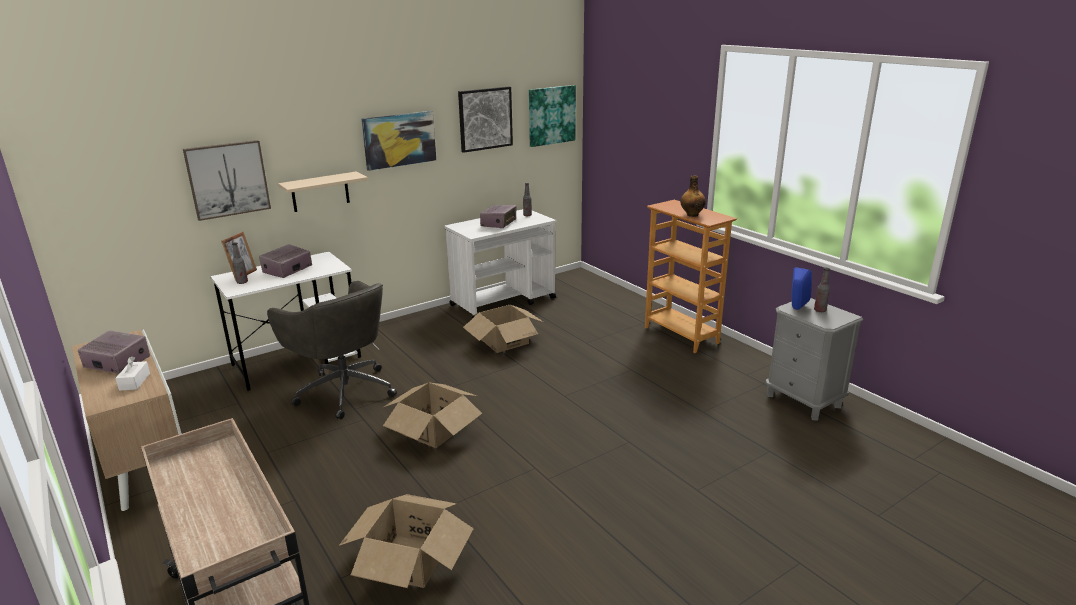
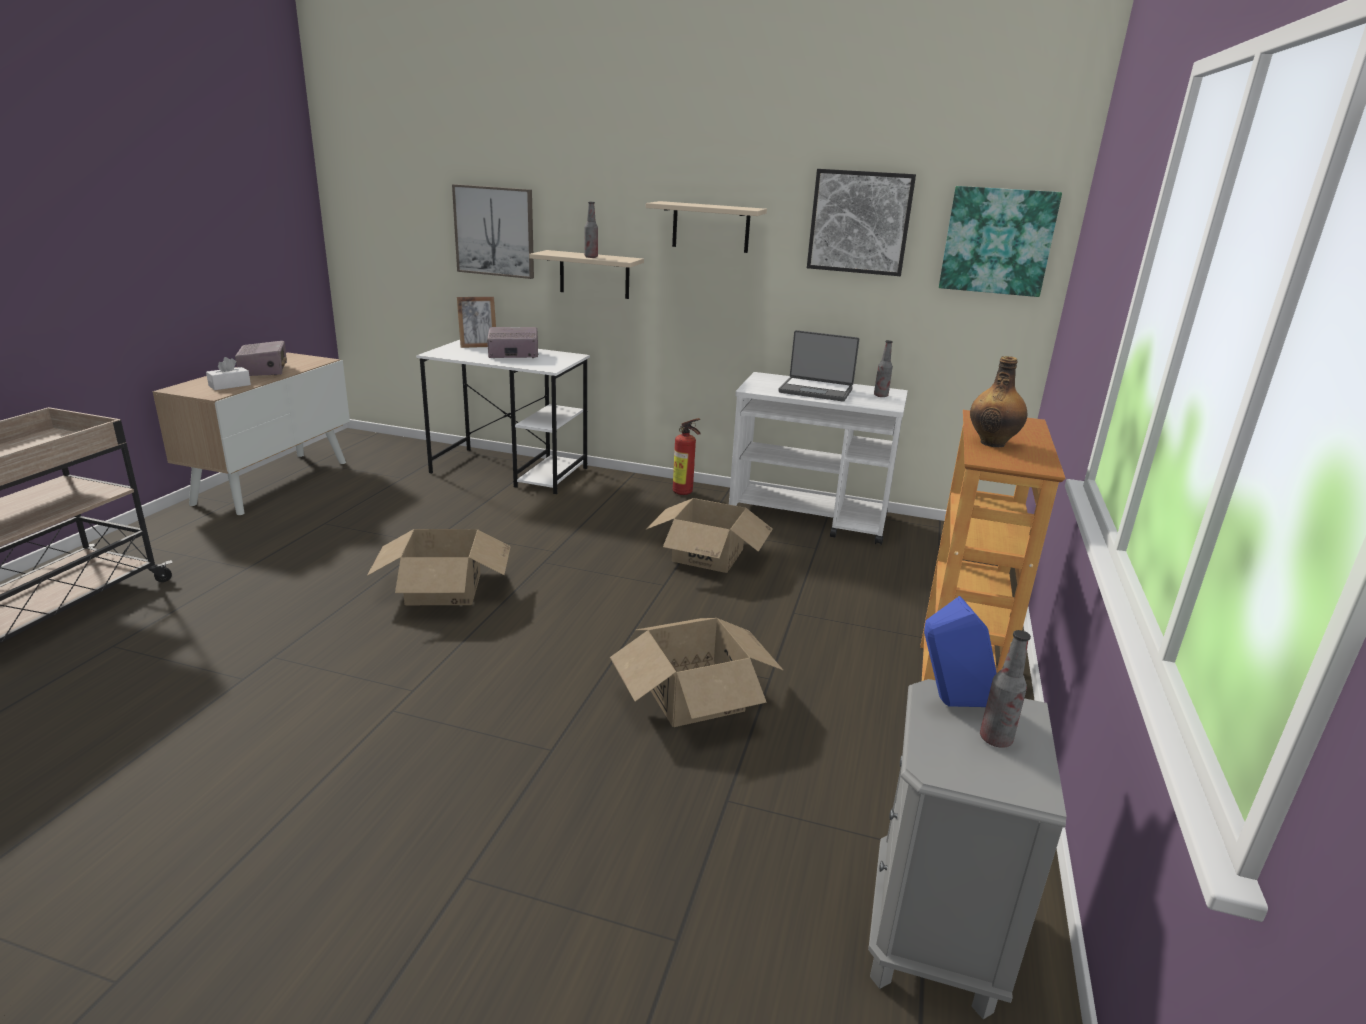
camera: 50 degrees right, 0 degrees up
bottle [232,242,248,284] -> bottle moved to [584,202,598,258]
grey office chair [267,281,397,419] -> none
cardboard box [339,494,474,588] -> cardboard box moved to [610,618,784,727]
picture [361,111,436,171] -> beige shelf [646,201,767,253]
radio [480,205,516,228] -> laptop [778,330,859,401]
none -> fire extinguisher [673,418,701,495]

